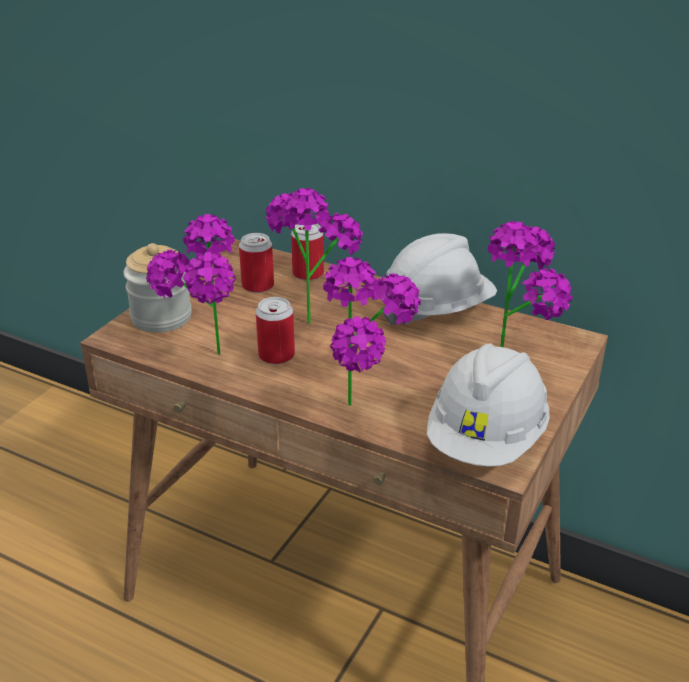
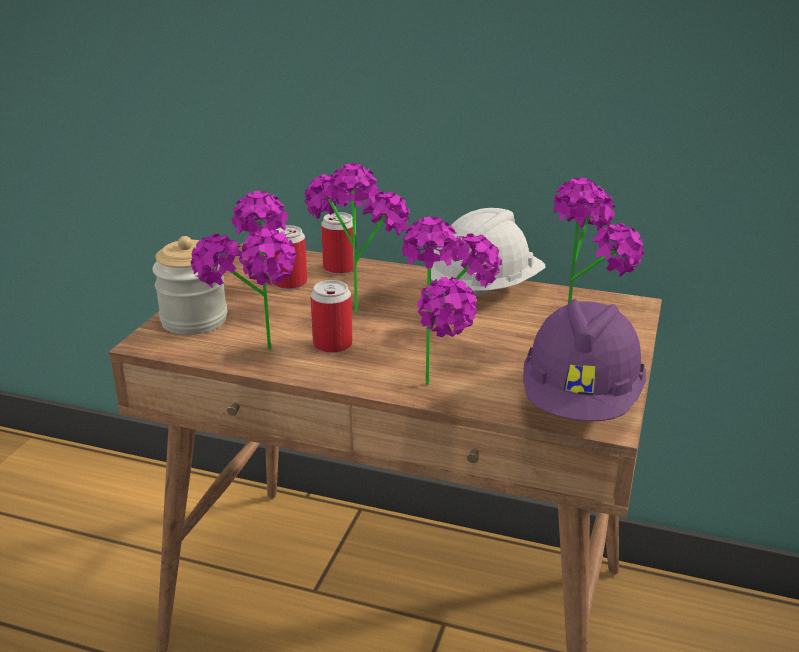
camera: 10 degrees left, 5 degrees down
white hard hat [427,343,550,467] -> purple hard hat [523,299,646,421]

